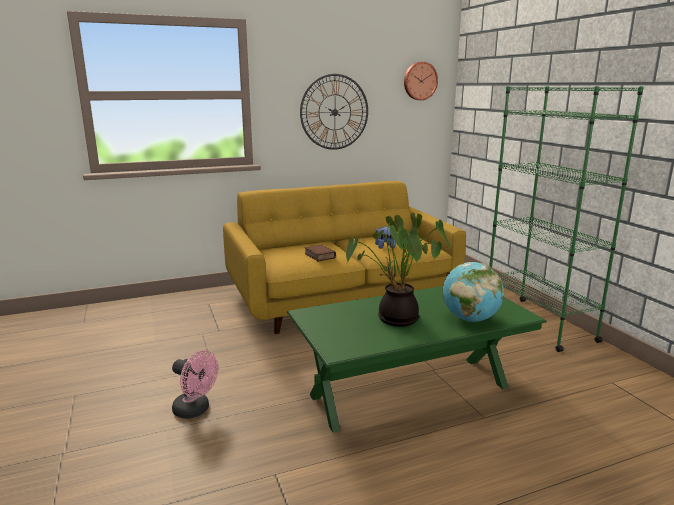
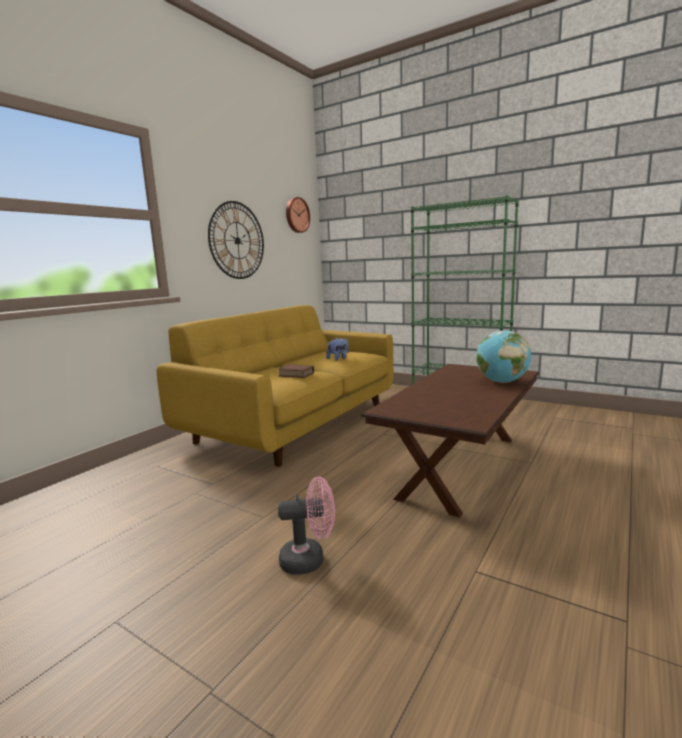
camera: 35 degrees left, 5 degrees down
green coffee table [287,286,547,433] -> brown coffee table [361,364,539,517]
potted plant [346,213,449,327] -> none

